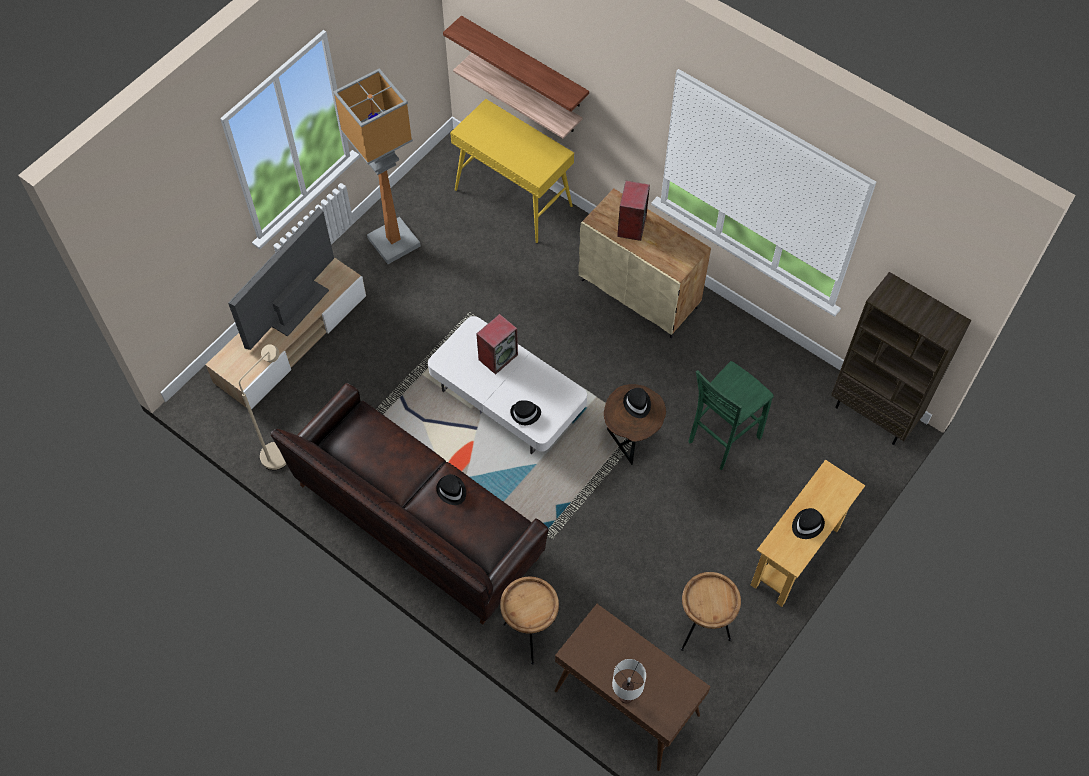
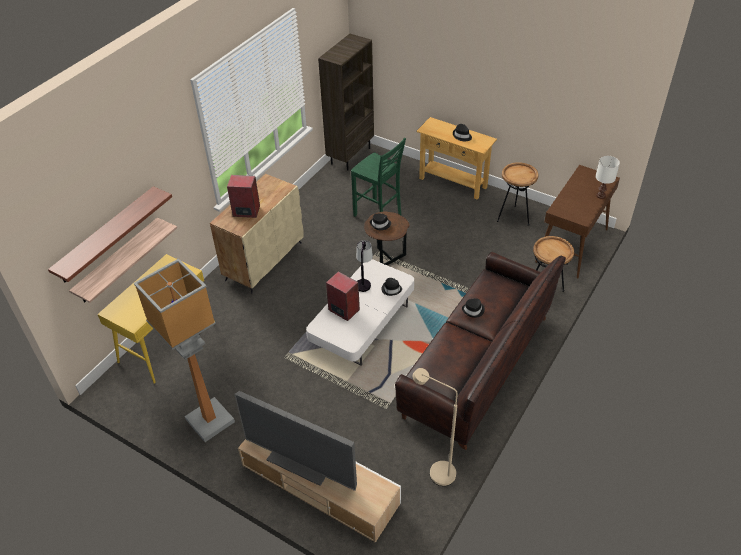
camera: 95 degrees left, 15 degrees down
none -> table lamp [356,240,373,292]

